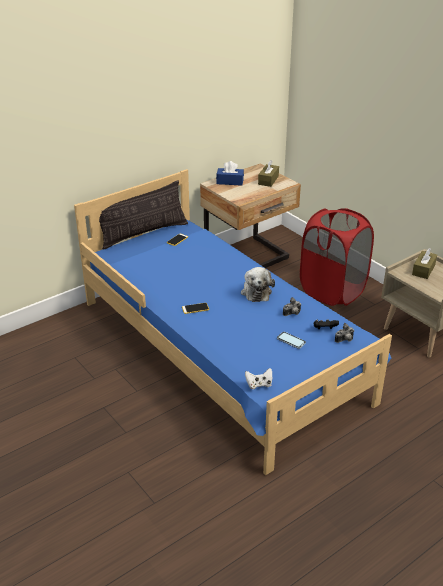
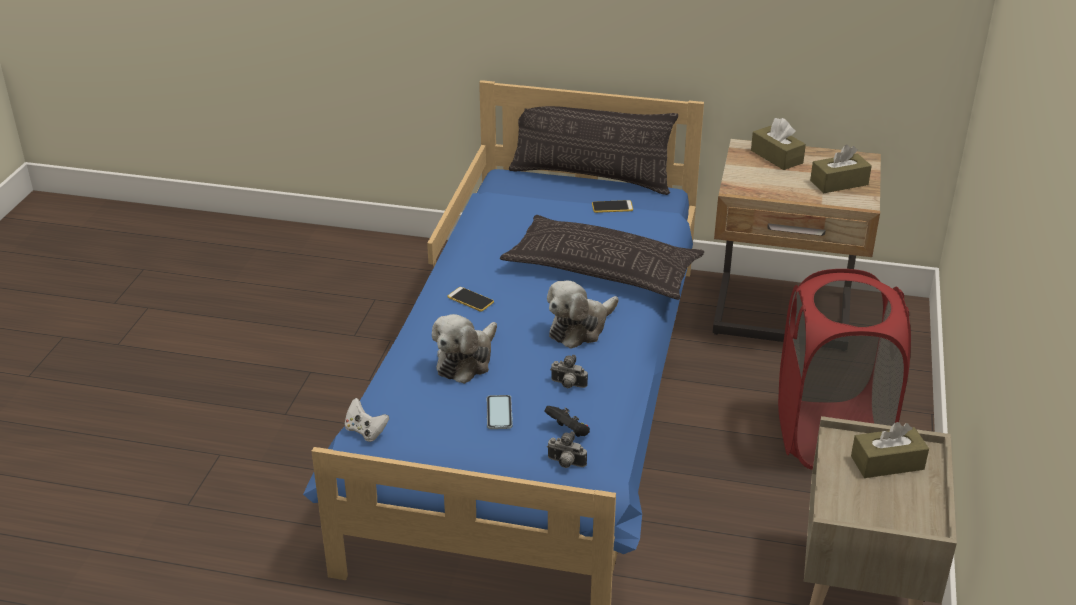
camera: 50 degrees right, 0 degrees up
blue tissue box [216,161,244,186] -> brown tissue box [751,118,806,170]
none -> plush toy [432,314,497,384]
none -> pillow [500,215,704,300]

